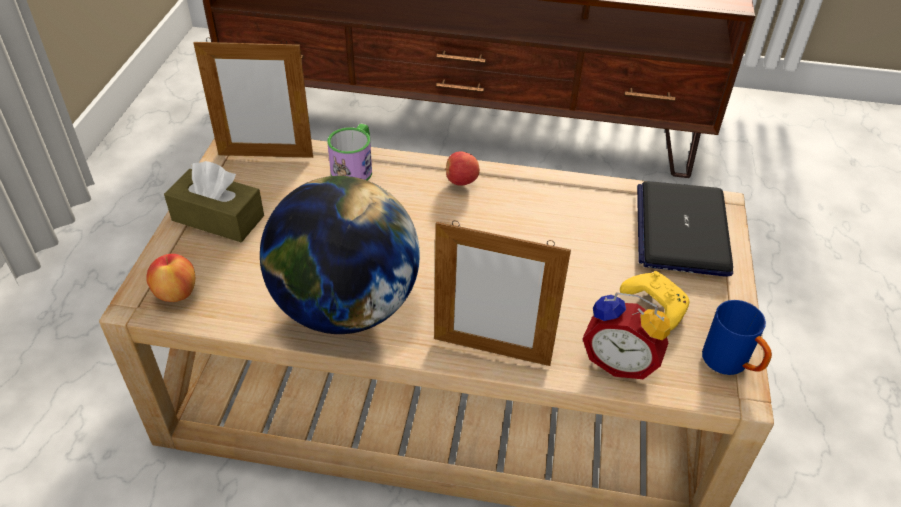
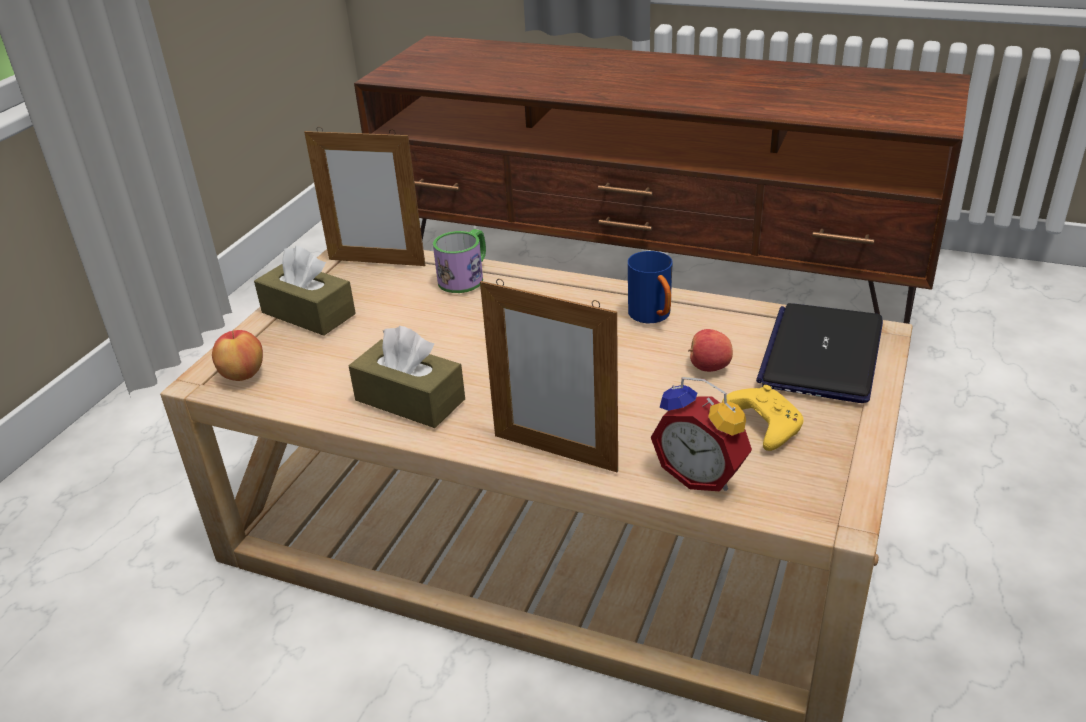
camera: 15 degrees right, 10 degrees down
globe [260,176,420,334] -> brown tissue box [349,326,465,428]
apple [445,151,480,186] -> apple moved to [688,329,733,372]
blue mug [702,300,772,375] -> blue mug moved to [628,251,673,323]

